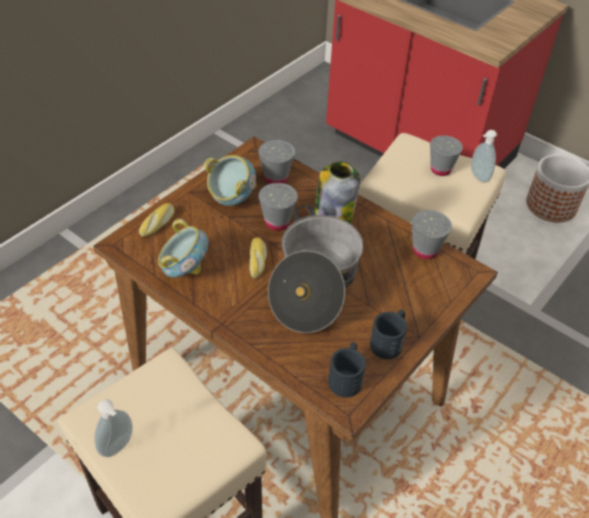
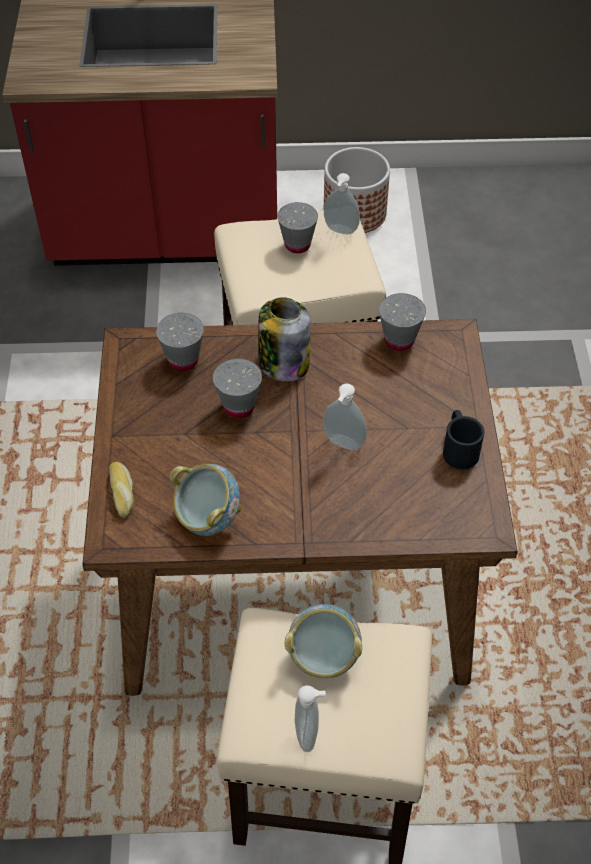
camera: 40 degrees left, 5 degrees up
bowl [204,155,257,206] -> bowl moved to [285,604,362,678]
bread [249,237,267,279] -> none
cooking pot [268,205,364,333] -> soap dispenser [323,383,367,450]
black mug [328,342,366,398] -> none

